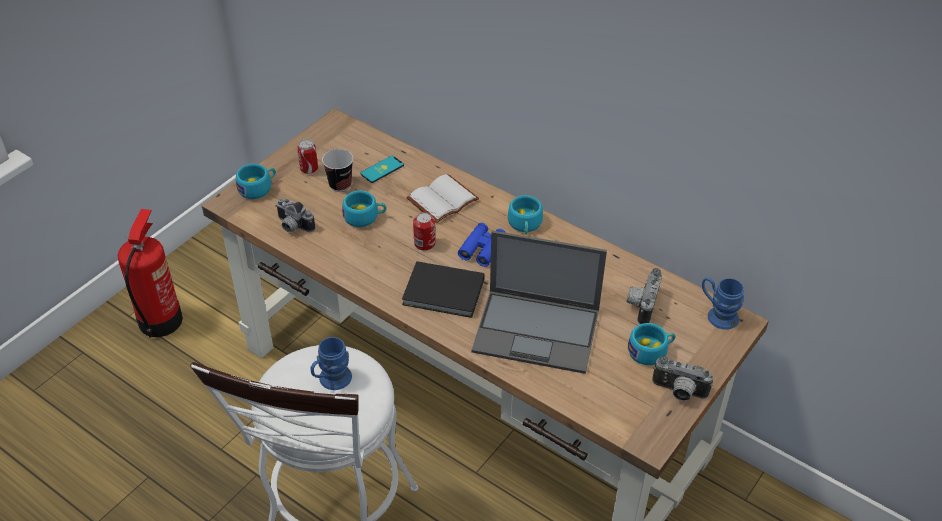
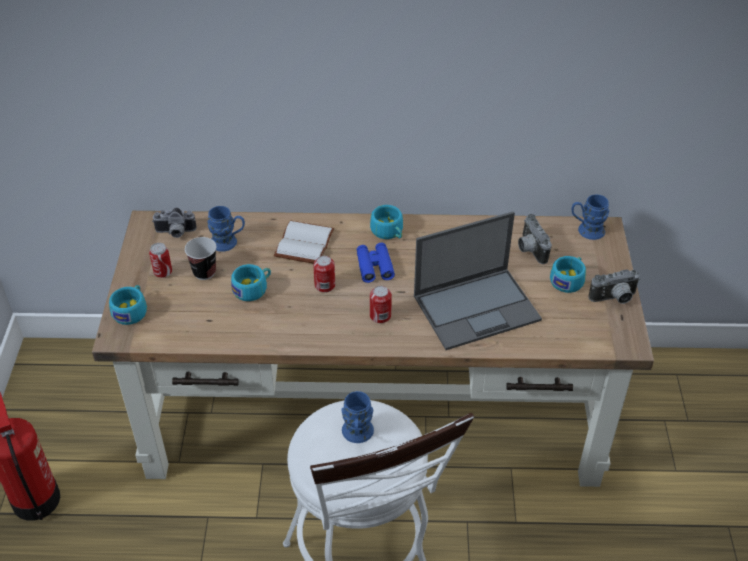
camera: 35 degrees left, 0 degrees up
camera [275,198,315,232] -> camera moved to [152,208,197,238]
phone [360,156,404,183] -> blue mug [207,206,245,252]
black book [402,261,484,318] -> can [370,286,392,323]

